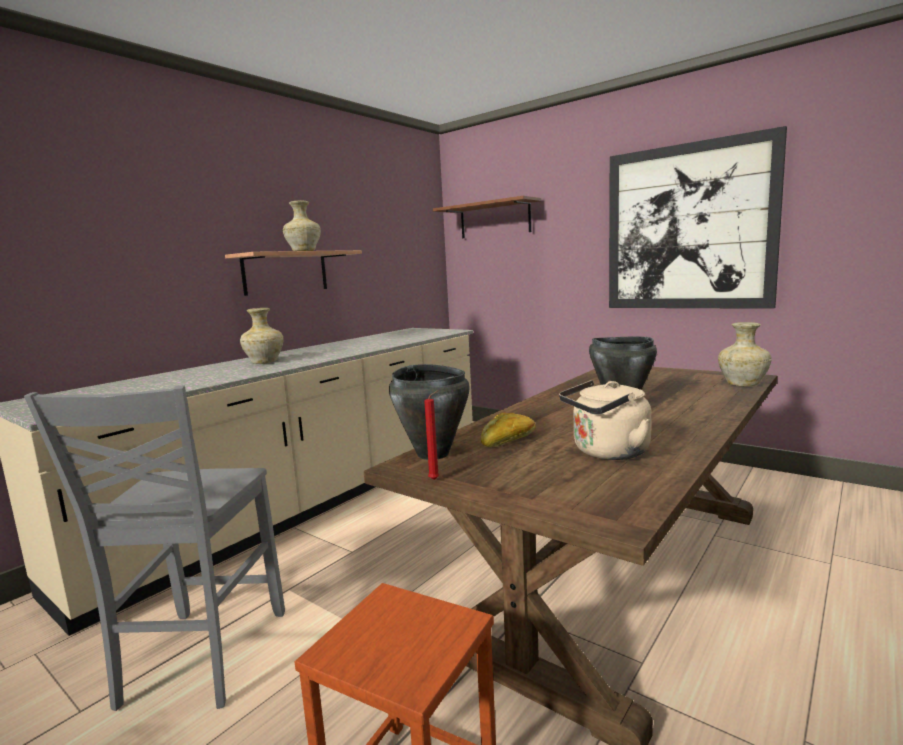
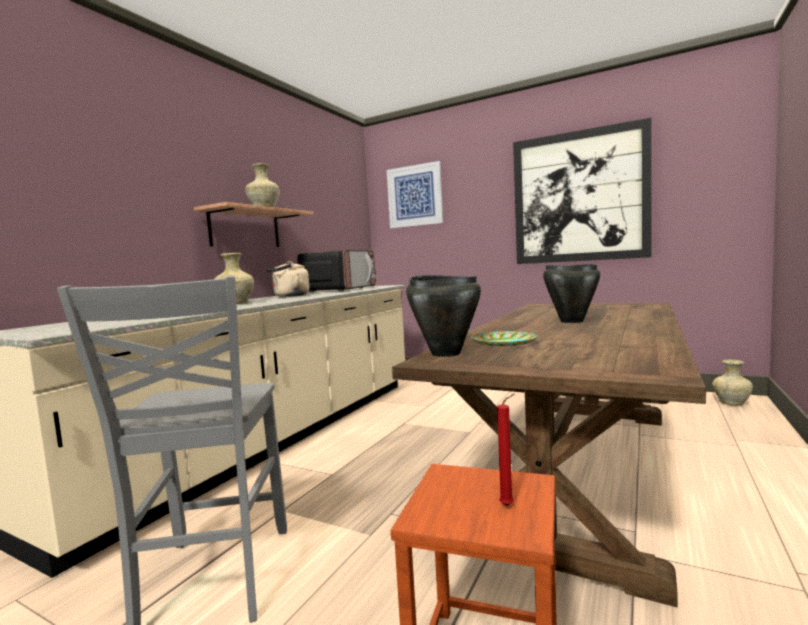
camera: 10 degrees left, 5 degrees down
red candle [424,390,439,480] -> red candle moved to [497,394,514,506]
brown shelf [433,196,541,238] -> picture [387,161,444,228]
bread [481,412,536,447] -> plate [471,331,538,346]
beige kettle [559,380,651,460] -> beige kettle moved to [267,261,309,297]
beige vase [718,322,772,387] -> beige vase moved to [713,359,753,406]
none -> microwave [297,250,376,292]

